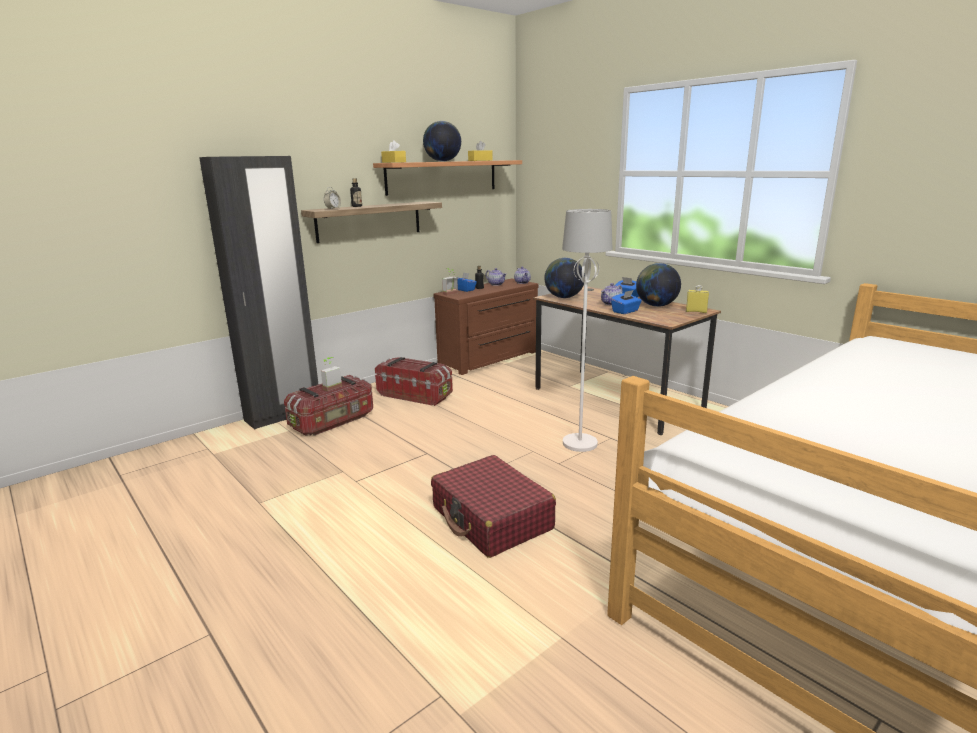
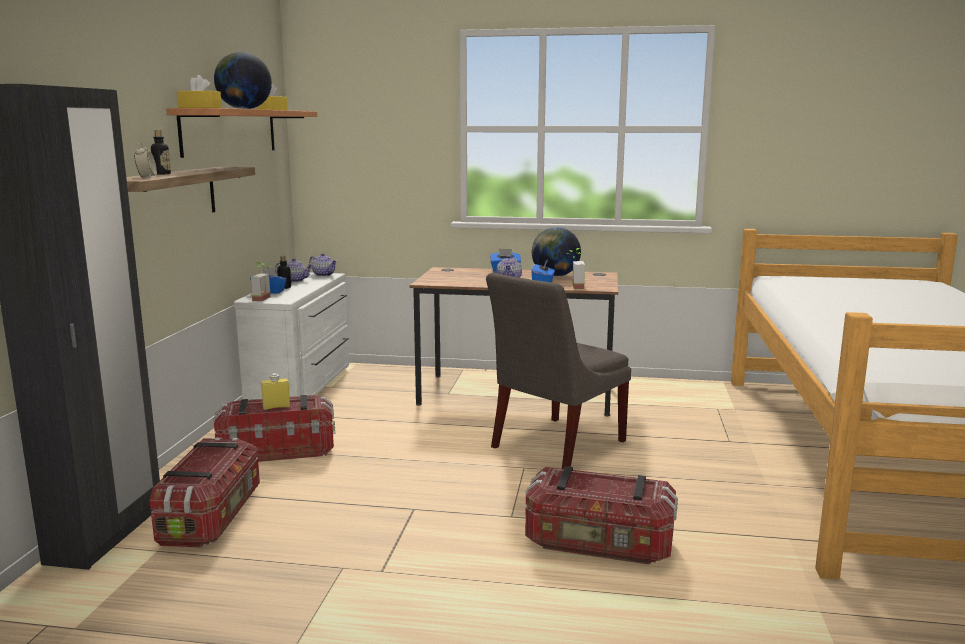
camera: 40 degrees left, 5 degrees down
potted plant [321,357,342,391] -> potted plant moved to [566,248,585,289]
red suitcase [431,455,556,558] -> storage box [525,466,678,565]
brown dresser [433,279,538,375] -> white dresser [234,273,349,400]
globe [544,258,585,298] -> none
white floor lamp [562,209,613,452] -> grey chair [486,273,631,469]
yellow bottle [686,285,709,313] -> yellow bottle moved to [261,373,290,410]

